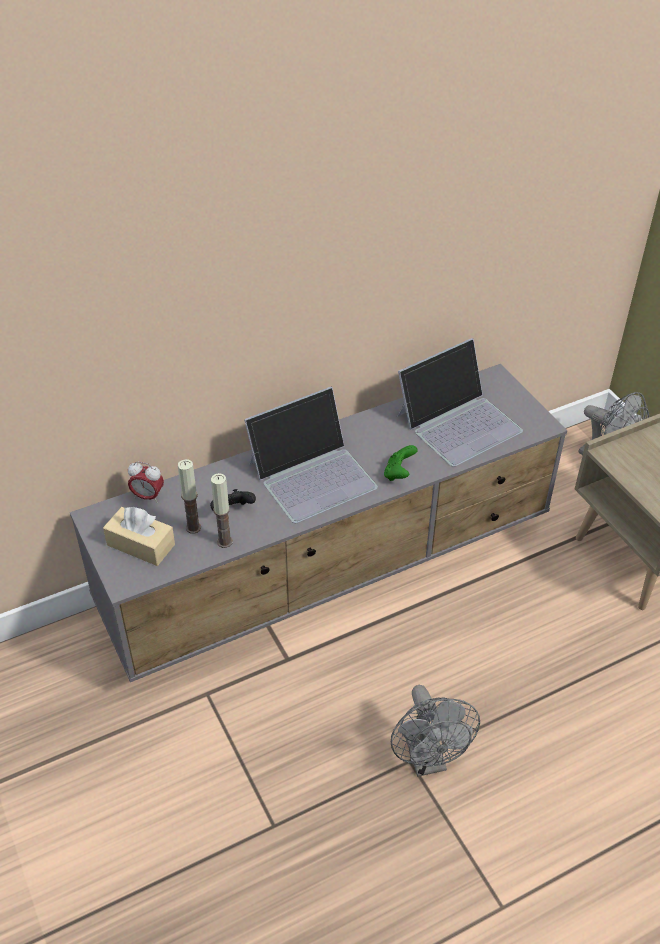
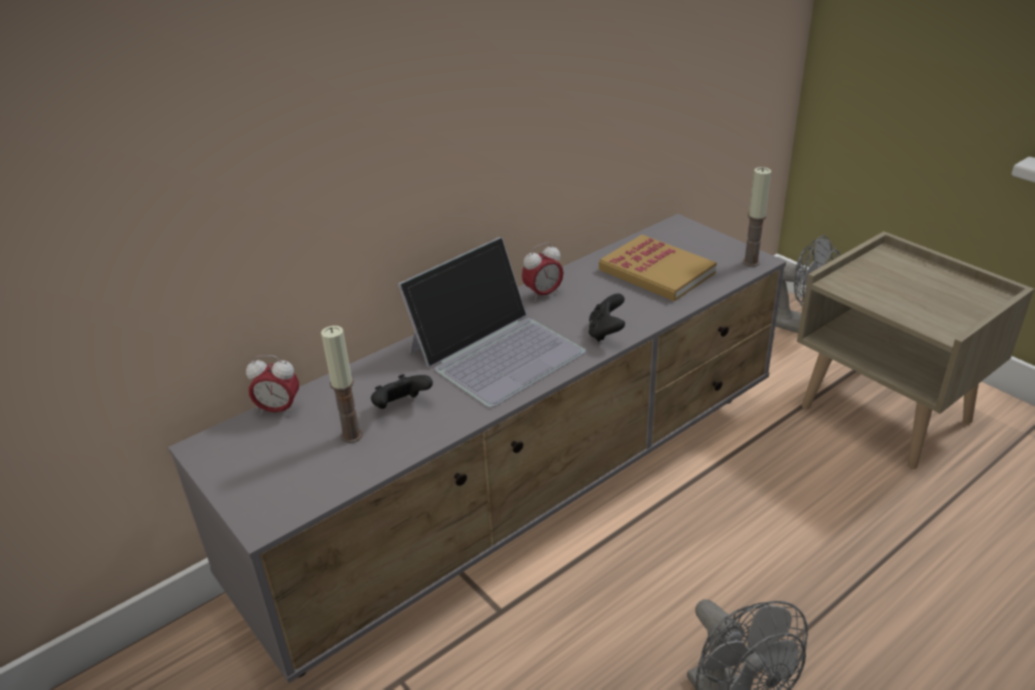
camera: 10 degrees left, 10 degrees down
beige tissue box [103,507,175,566] -> none
candle [211,473,233,548] -> candle moved to [742,167,771,267]
green game controller [384,445,418,481] -> black game controller [589,293,625,342]
laptop [397,338,523,467] -> book [599,235,717,301]
none -> alarm clock [522,243,564,302]

